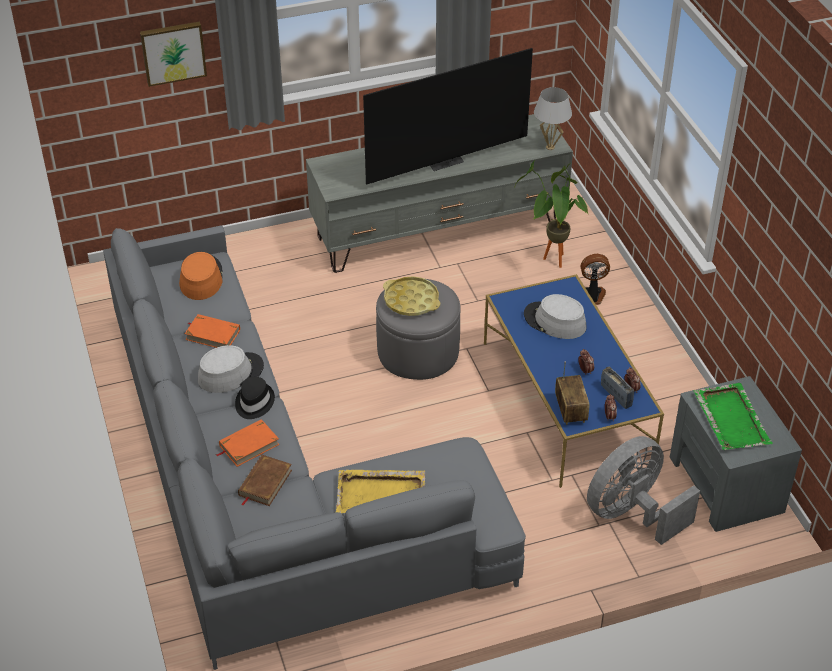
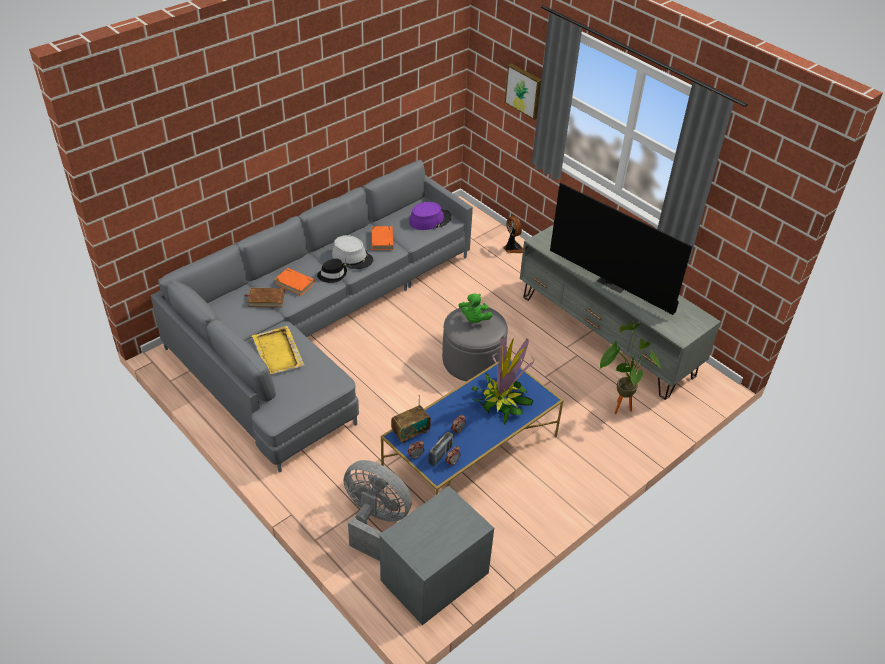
camera: 65 degrees right, 0 degrees up
orange hat [179,252,223,300] -> purple hat [409,202,452,230]
yellow tray [383,276,440,316] -> green plush toy [458,293,492,323]
grey hat [524,294,587,339] -> potted plant [472,336,534,425]
white table lamp [534,87,572,150] -> none
fan [581,254,610,305] -> fan moved to [503,216,523,253]
green tray [693,383,773,450] -> none

